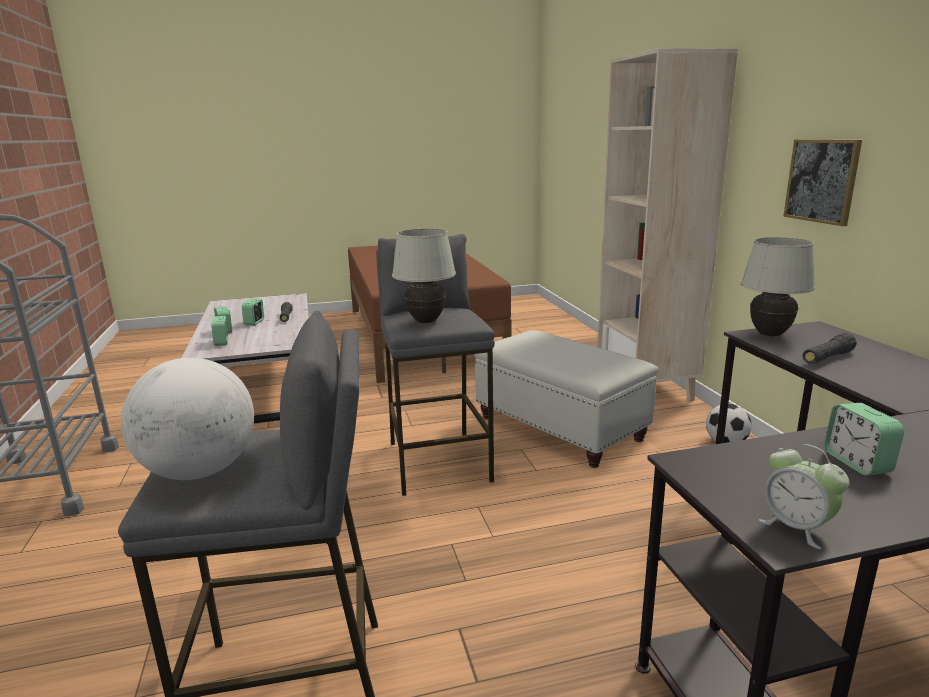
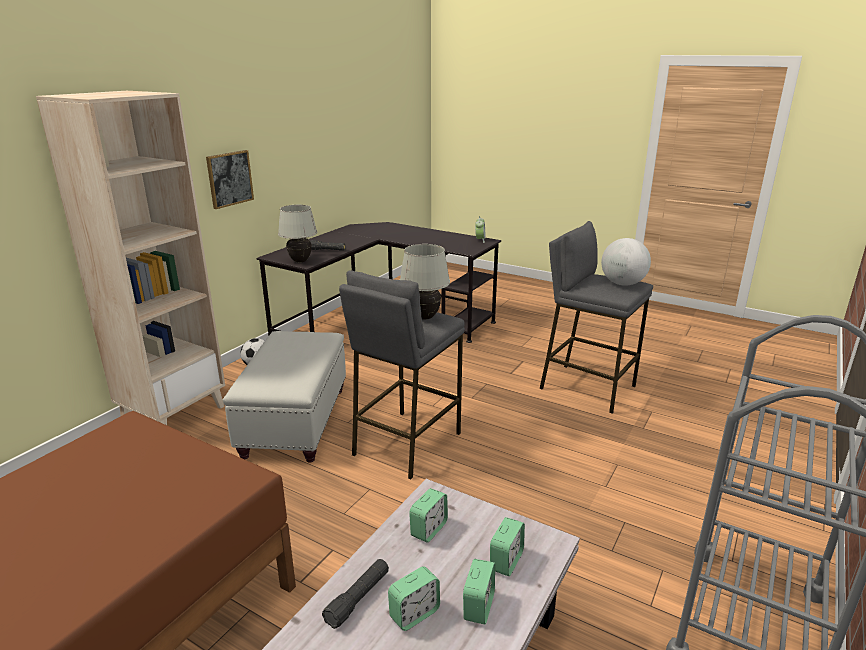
camera: 135 degrees left, 5 degrees up
alarm clock [824,403,904,475] -> alarm clock moved to [409,488,448,543]

